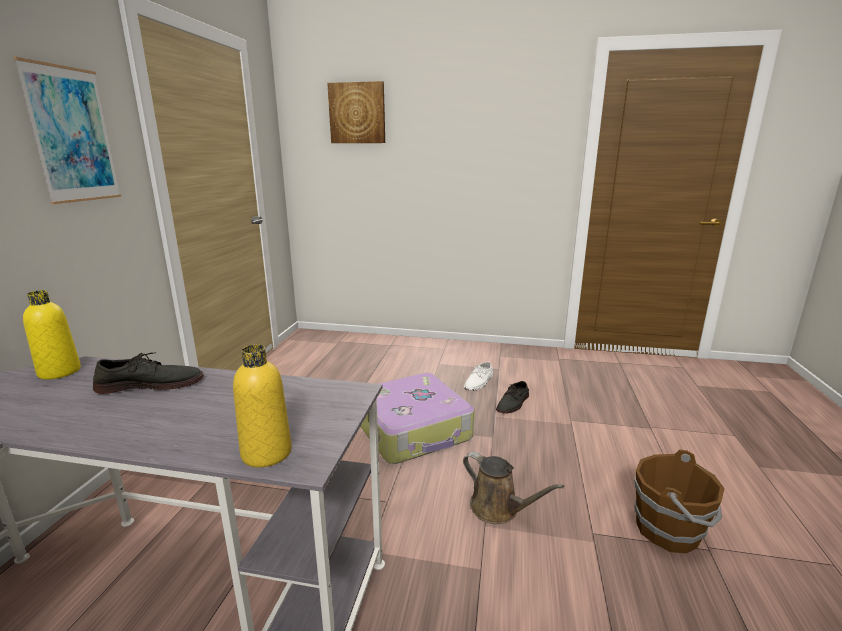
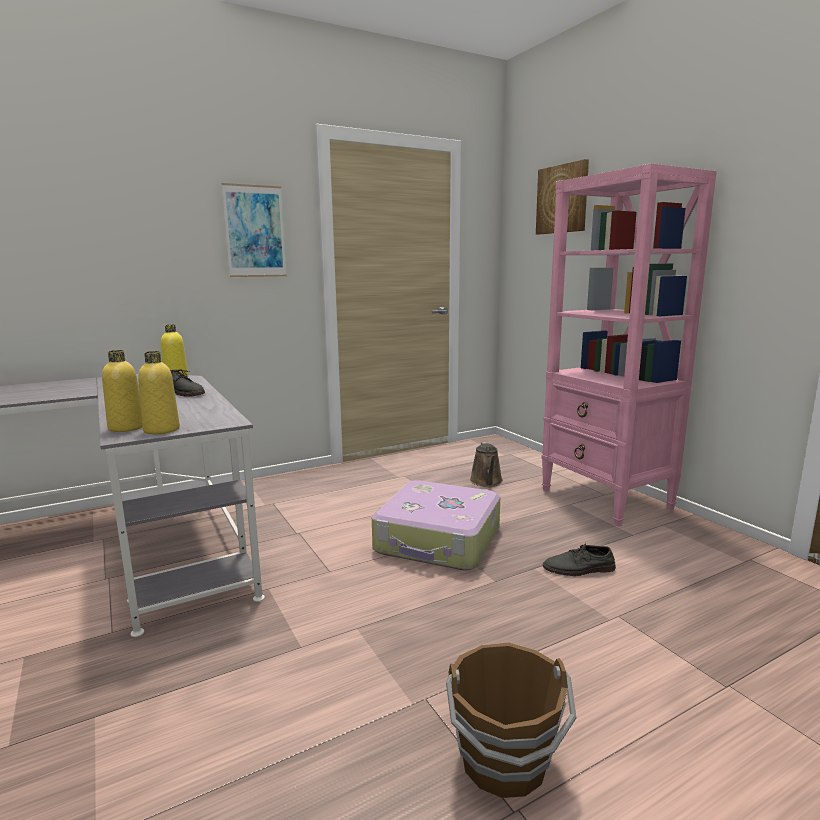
camera: 50 degrees right, 5 degrees down
brown watering can [463,452,564,524] -> brown watering can moved to [470,442,503,487]
white shoe [464,362,493,391] -> none
none -> yellow bottle [138,351,180,434]
none -> pink bookcase [541,163,717,527]

